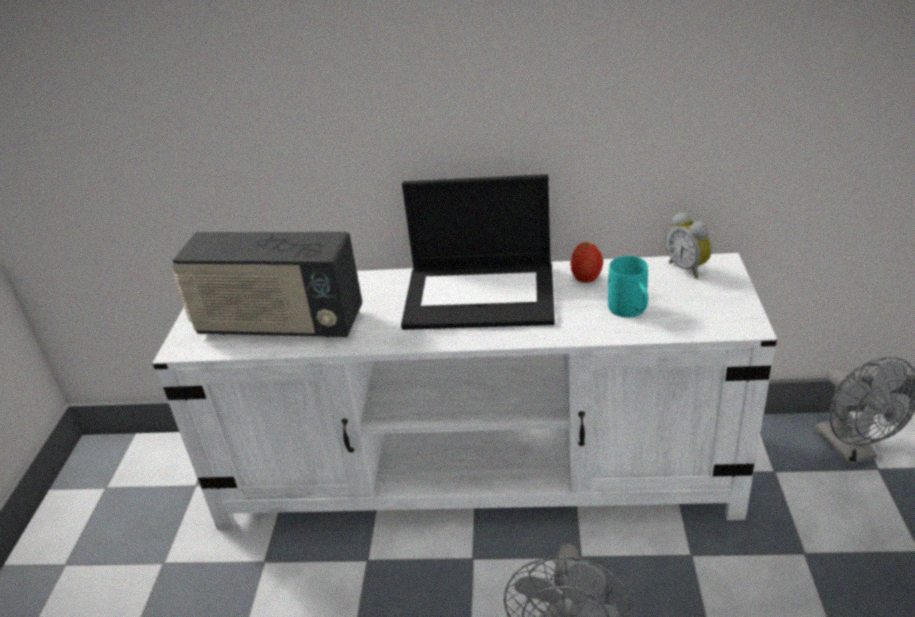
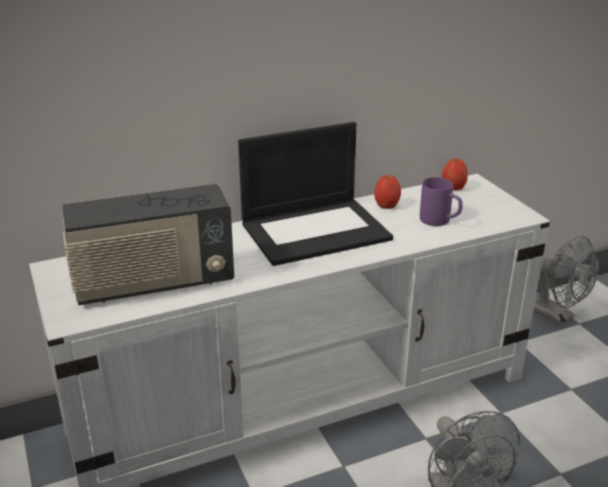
camera: 30 degrees left, 5 degrees down
turquoise mug [608,256,648,318] -> purple mug [420,177,463,226]
alarm clock [665,212,712,279] -> apple [442,158,468,190]

